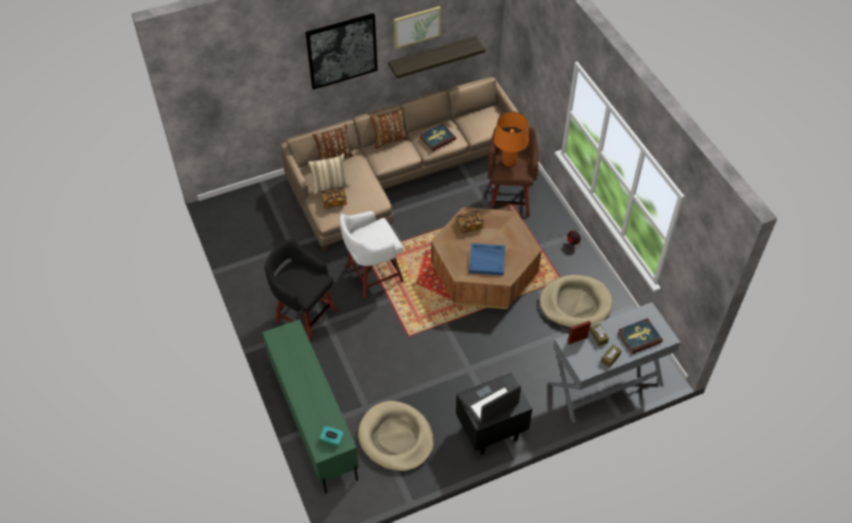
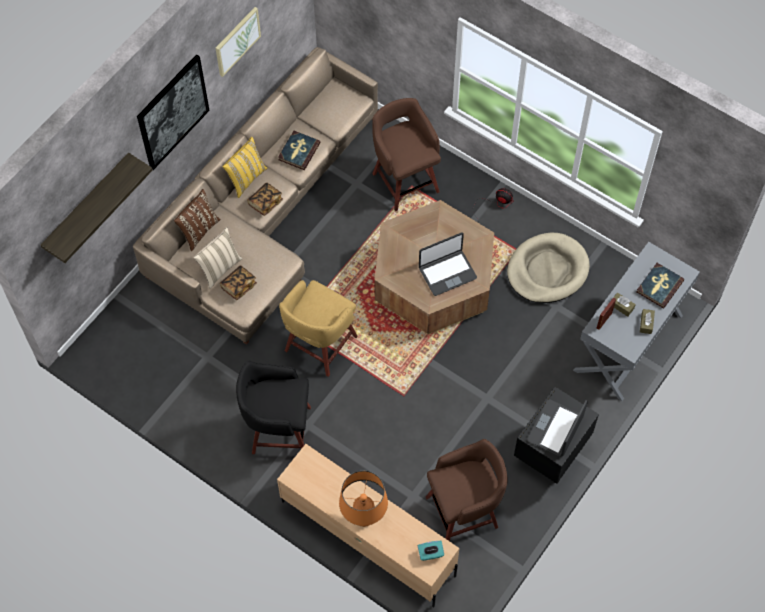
camera: 30 degrees left, 10 degrees up
green tv stand [262,319,359,494] -> beige tv stand [277,444,459,607]
white stool [340,211,404,298] -> yellow stool [279,280,358,377]
beige dog bed [358,401,434,472] -> brown stool [426,439,508,541]
brown pillow [370,107,409,149] -> yellow pillow [223,137,267,198]
shelf [388,36,485,78] -> shelf moved to [41,153,153,263]
book [456,211,485,233] -> book moved to [247,183,283,216]
blue tray [469,243,505,276] -> laptop [419,233,477,296]
orange table lamp [494,111,529,166] -> orange table lamp moved to [339,471,388,527]

